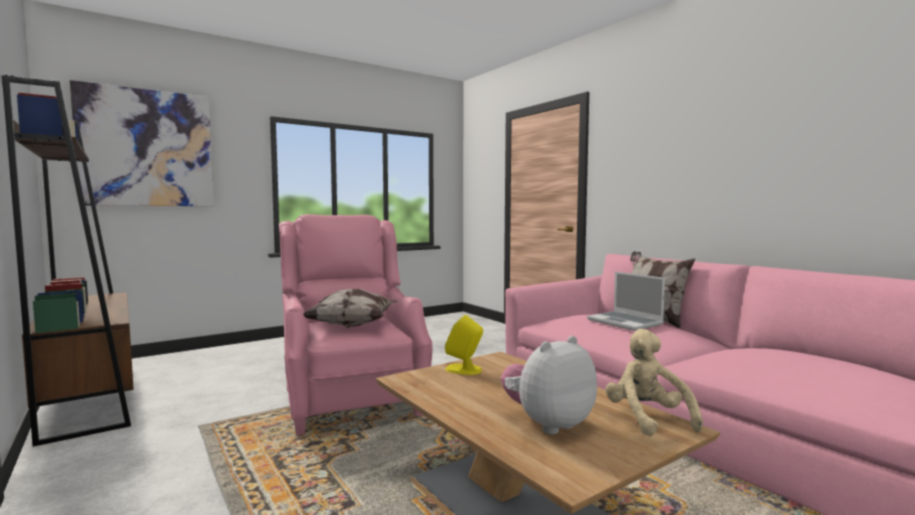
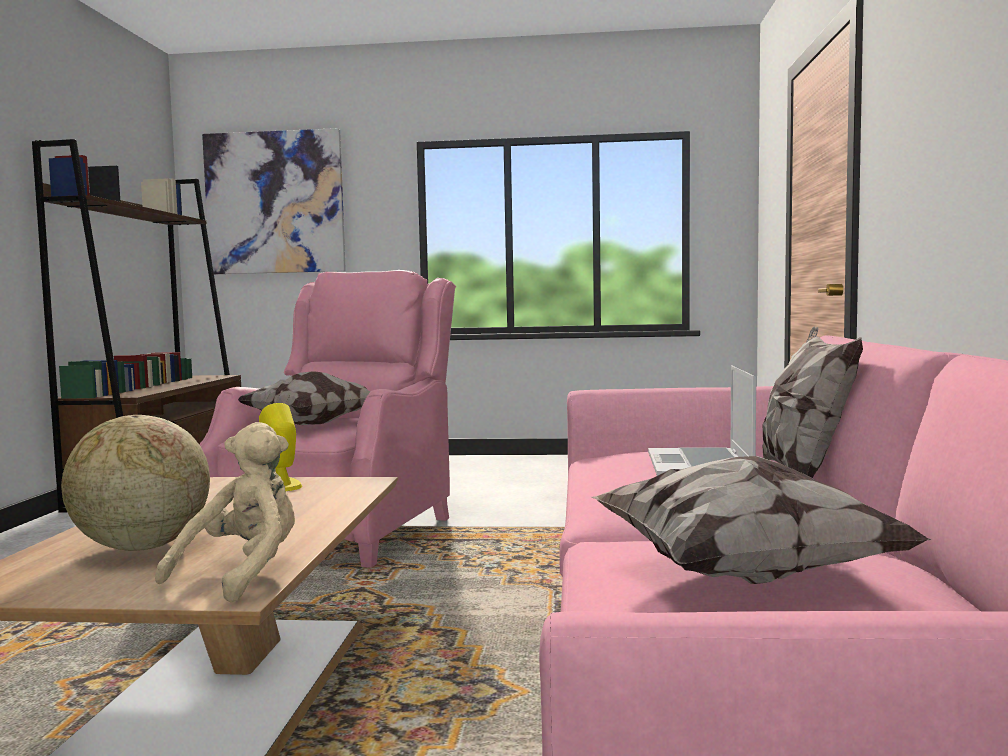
camera: 40 degrees right, 0 degrees up
plush toy [501,336,597,435] -> globe [61,415,210,551]
none -> pillow [592,456,931,584]

